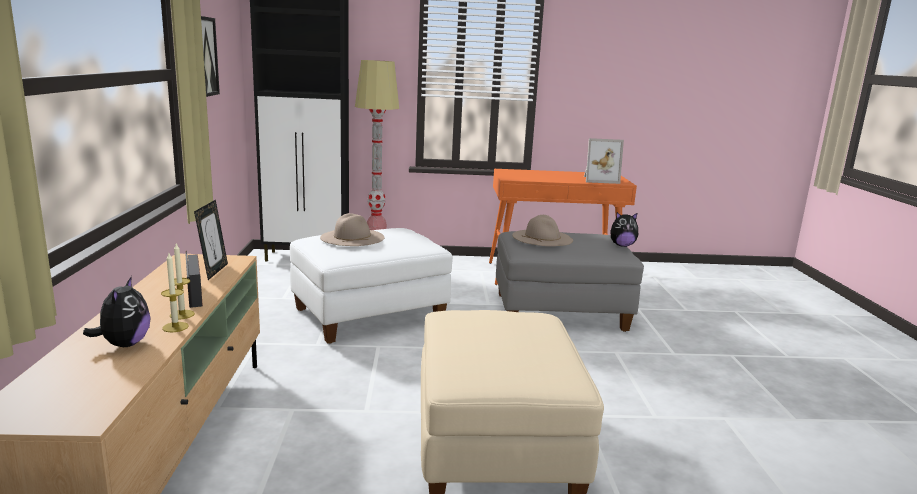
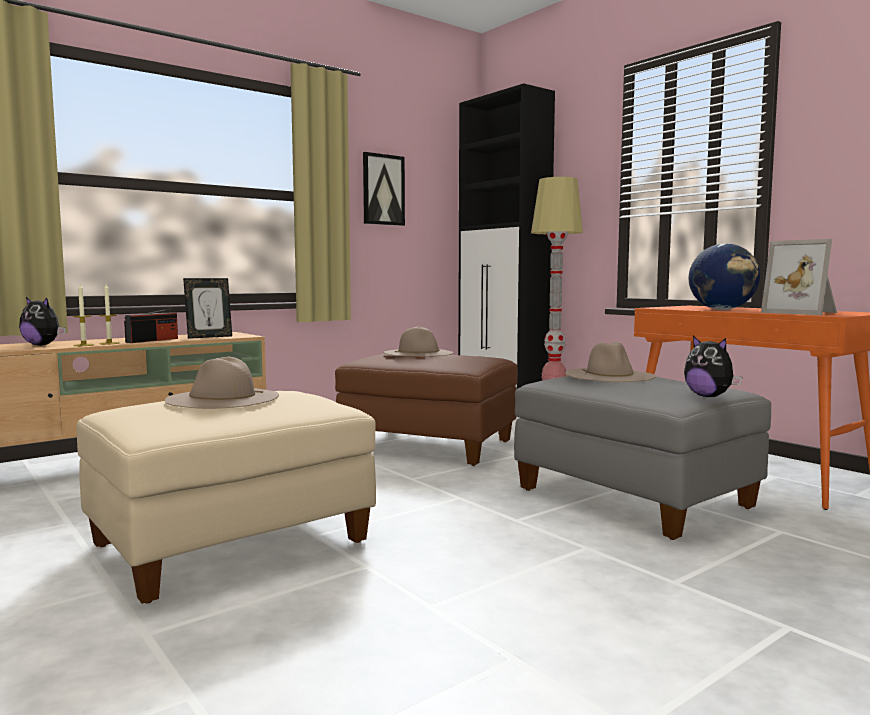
camera: 55 degrees right, 10 degrees down
plush toy [83,276,151,347] -> plush toy turned 60 degrees clockwise [19,297,66,346]
white ottoman [290,228,453,344] -> brown ottoman [335,353,518,466]
none -> beige hat [165,356,279,409]
none -> globe [689,243,760,310]

